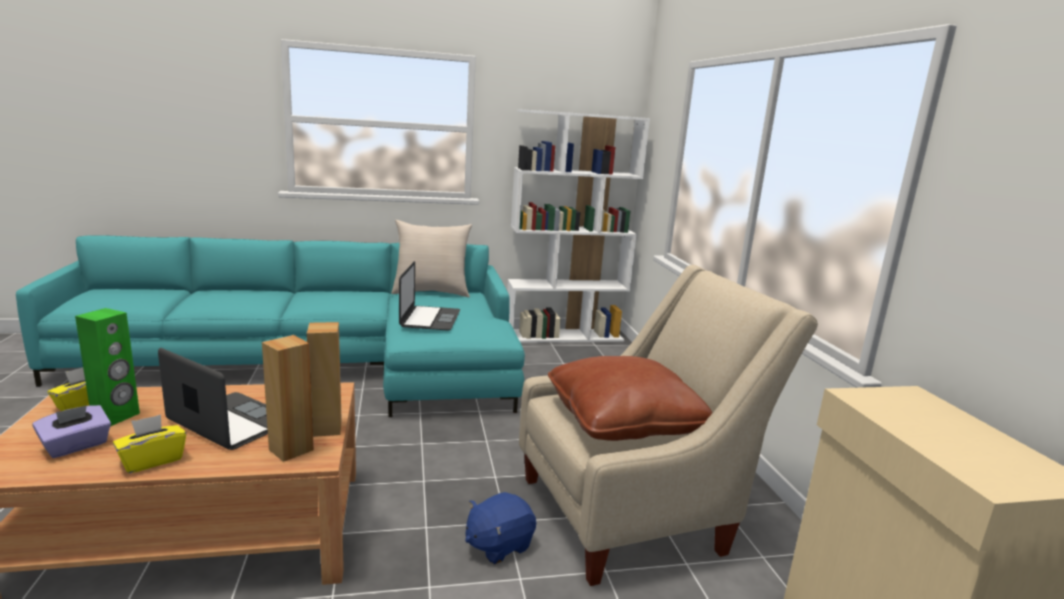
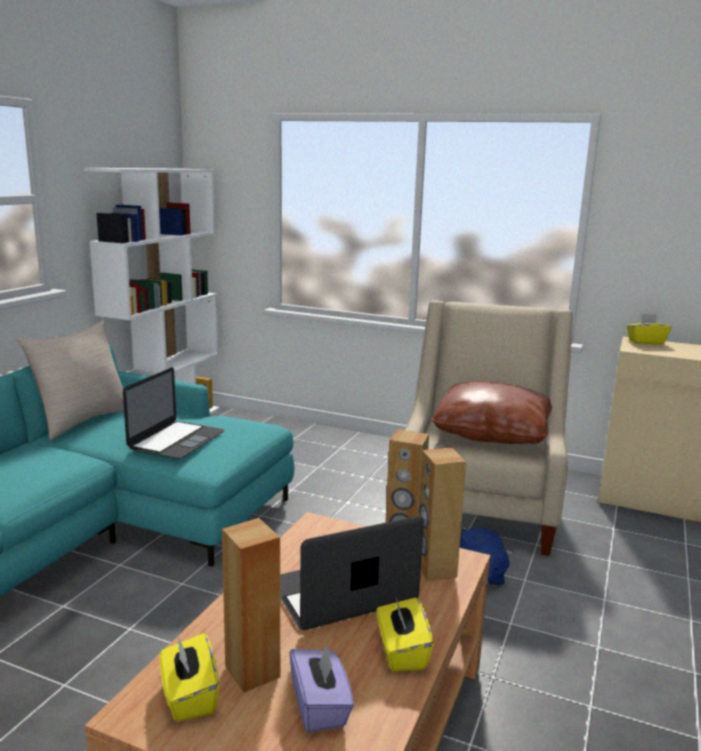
camera: 55 degrees left, 0 degrees up
green speaker [75,308,140,426] -> brown speaker [222,518,280,693]
laptop [399,261,460,330] -> laptop turned 75 degrees clockwise [123,367,224,459]
none -> yellow tissue box [627,314,671,345]

